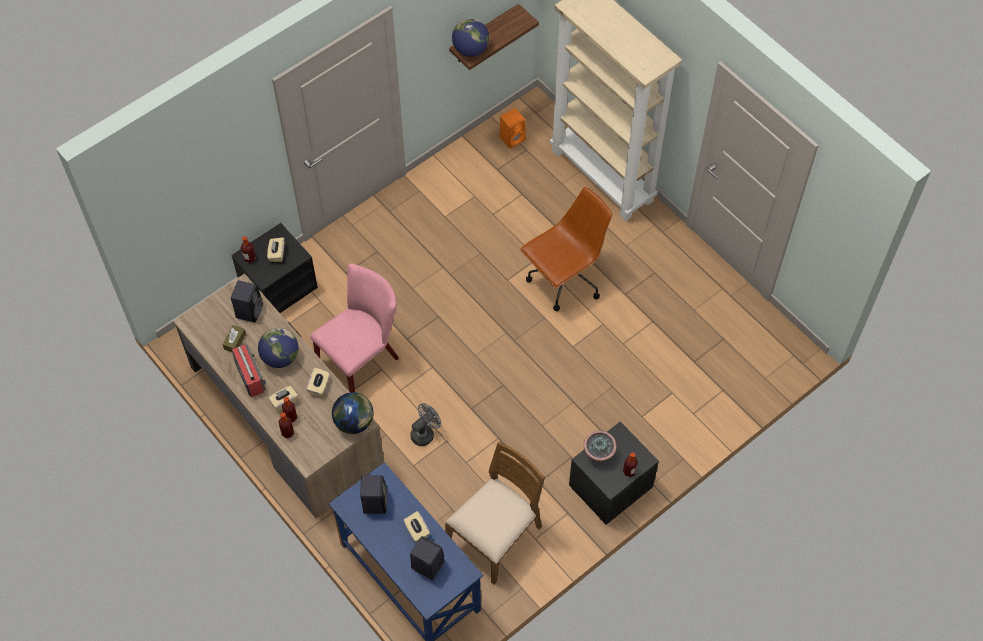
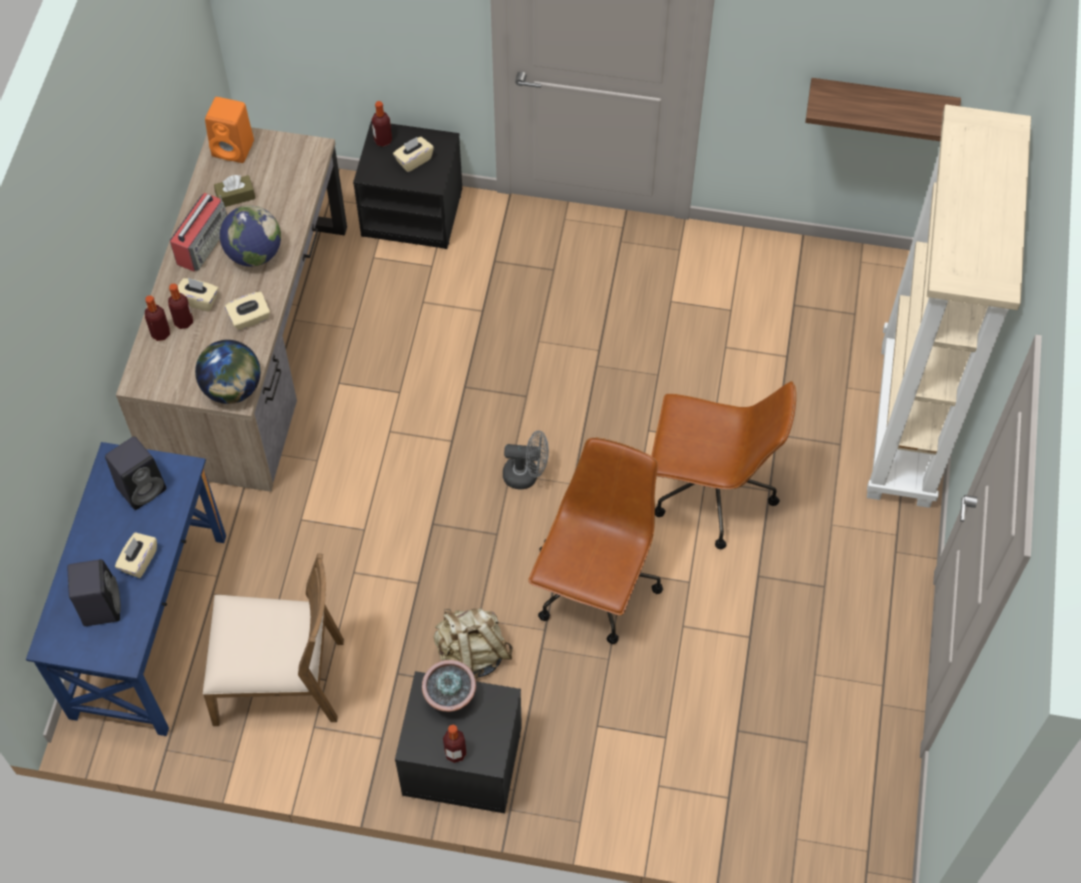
camera: 50 degrees right, 0 degrees up
black speaker [231,280,263,323] -> none
pink chair [310,263,399,392] -> none
grey fan [410,403,441,446] -> grey fan moved to [503,430,549,489]
globe [452,19,489,57] -> none
orange speaker [499,108,526,148] -> orange speaker moved to [205,97,254,163]
none -> beige backpack [433,609,513,679]
none -> brown office chair [528,437,663,644]

